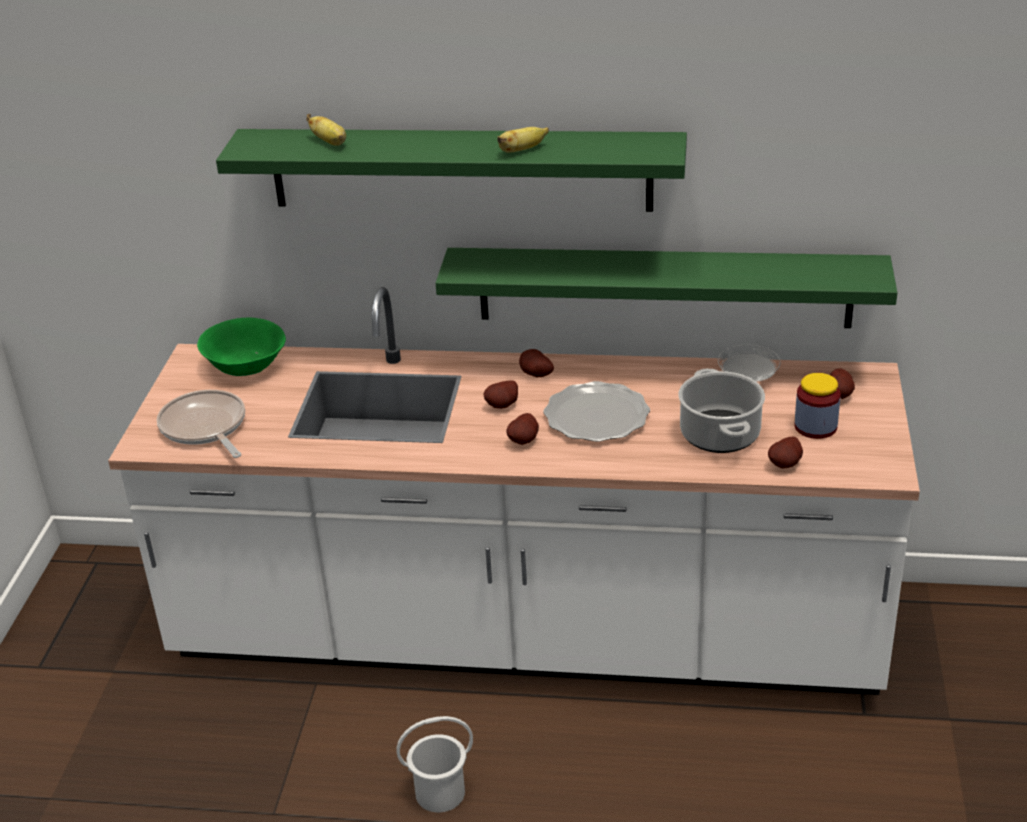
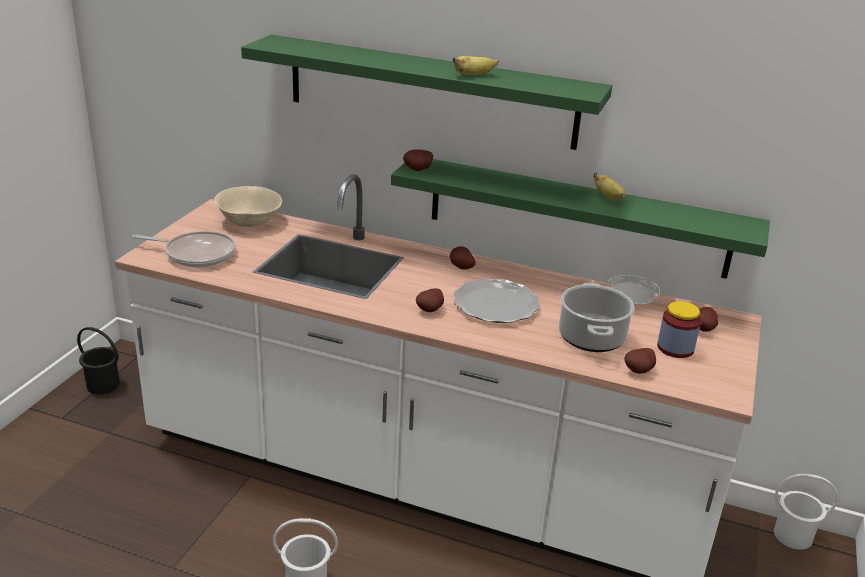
camera: 10 degrees right, 5 degrees down
frying pan [157,390,245,458] -> frying pan turned 120 degrees clockwise [132,231,236,267]
green bowl [197,318,286,376] -> beige bowl [214,186,282,227]
banana [306,114,346,146] -> banana moved to [593,172,625,201]
potato [483,380,518,409] -> potato moved to [403,149,433,171]
none -> black bucket [77,327,120,394]
none -> white bucket [774,474,838,550]

